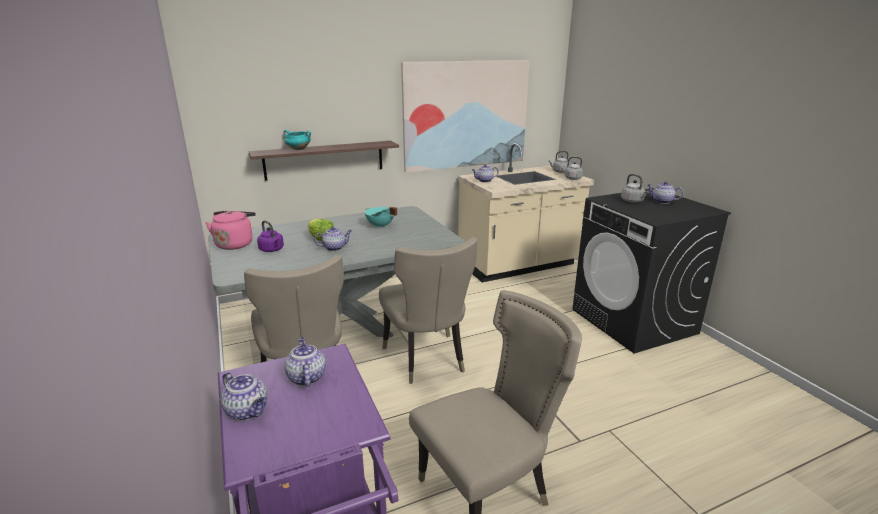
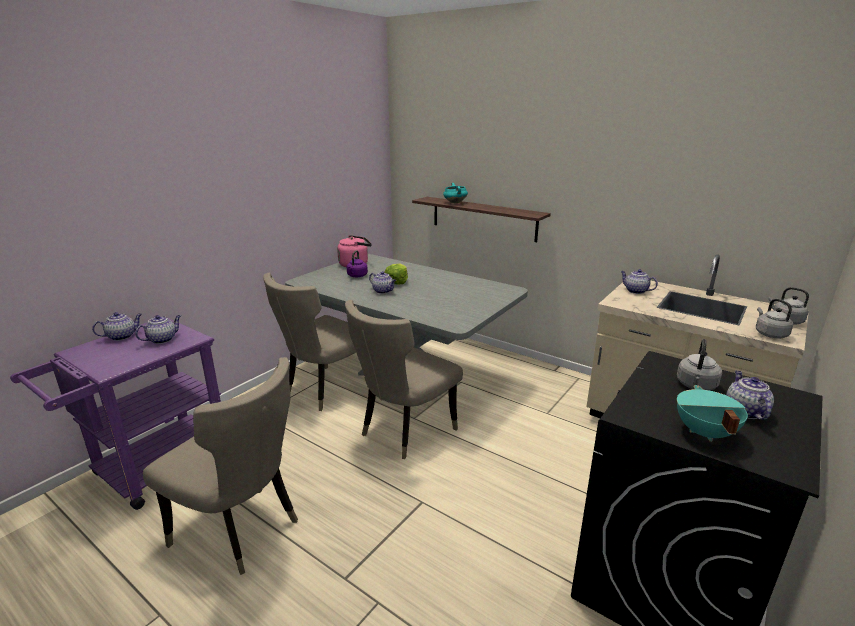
camera: 60 degrees right, 0 degrees up
teapot [221,372,268,420] -> teapot turned 135 degrees counterclockwise [92,312,142,341]
turquoise cooking pot [365,207,398,228] -> turquoise cooking pot moved to [677,385,748,442]
picture [401,60,530,173] -> none

